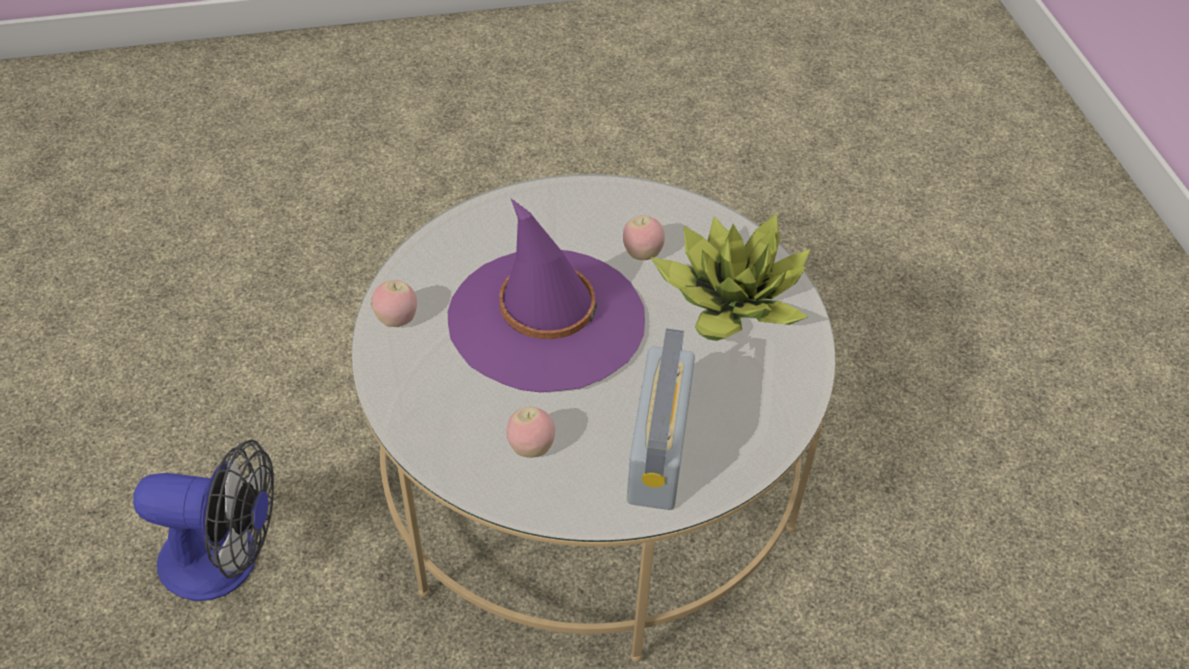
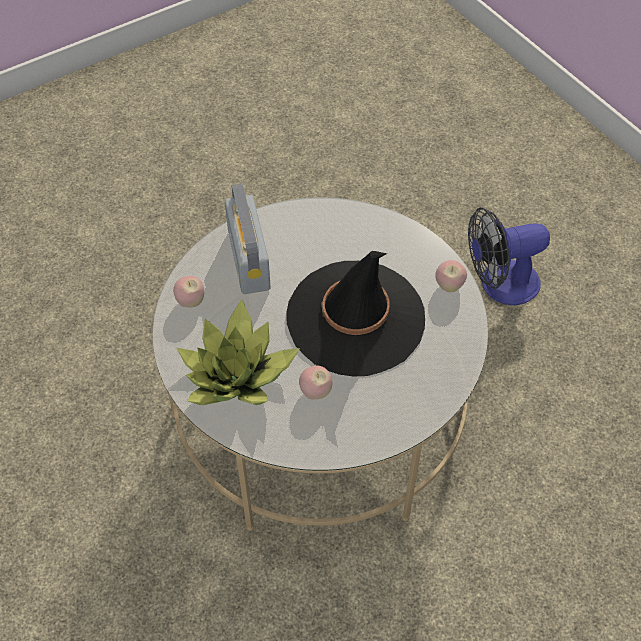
camera: 160 degrees right, 5 degrees up
purple hat [448,199,645,392] -> black hat [286,251,425,376]
apple [506,407,555,458] -> apple moved to [173,276,204,308]

